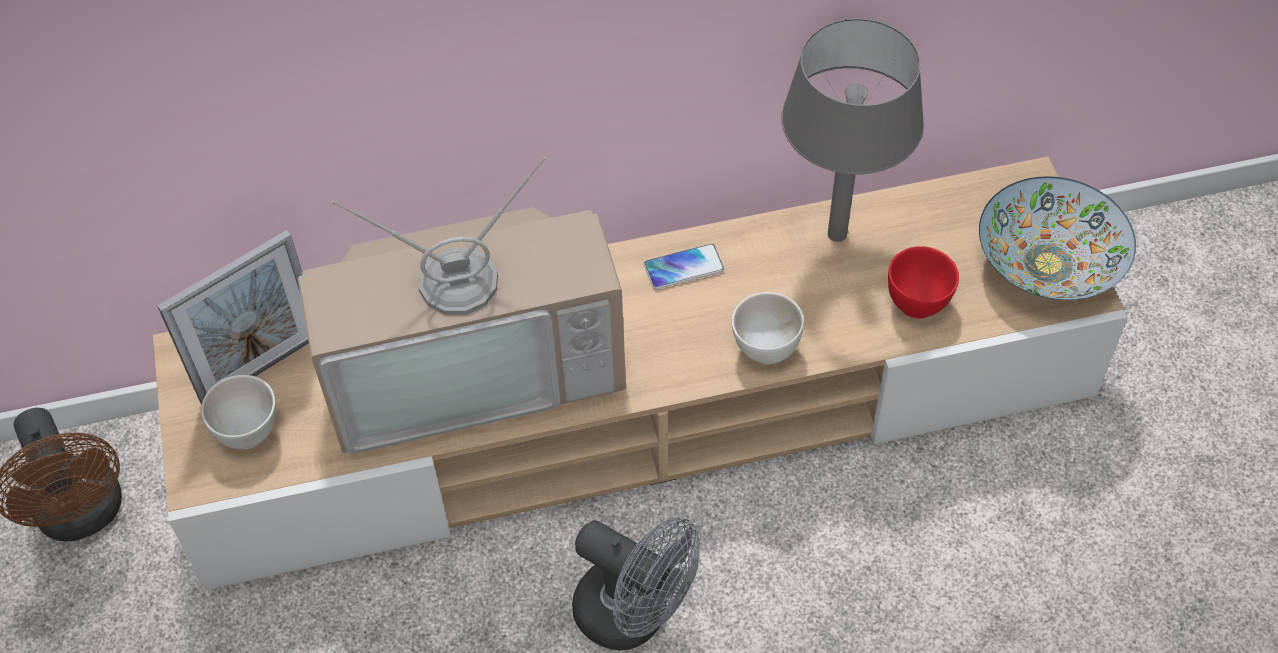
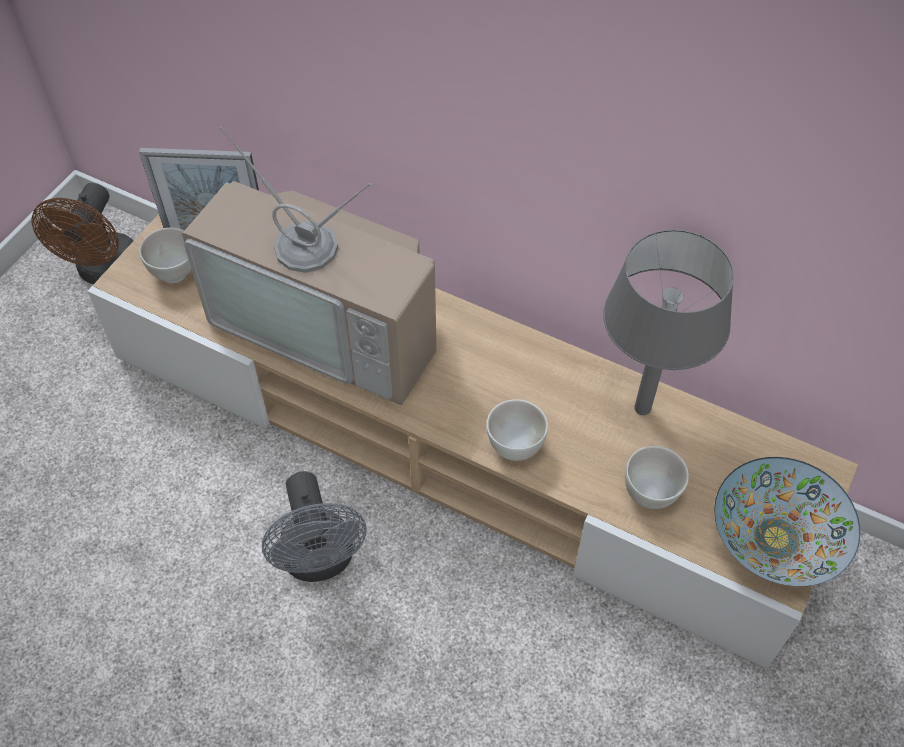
camera: 40 degrees right, 0 degrees up
phone [644,244,725,289] -> none
red bowl [888,246,959,319] -> white bowl [625,446,689,509]

